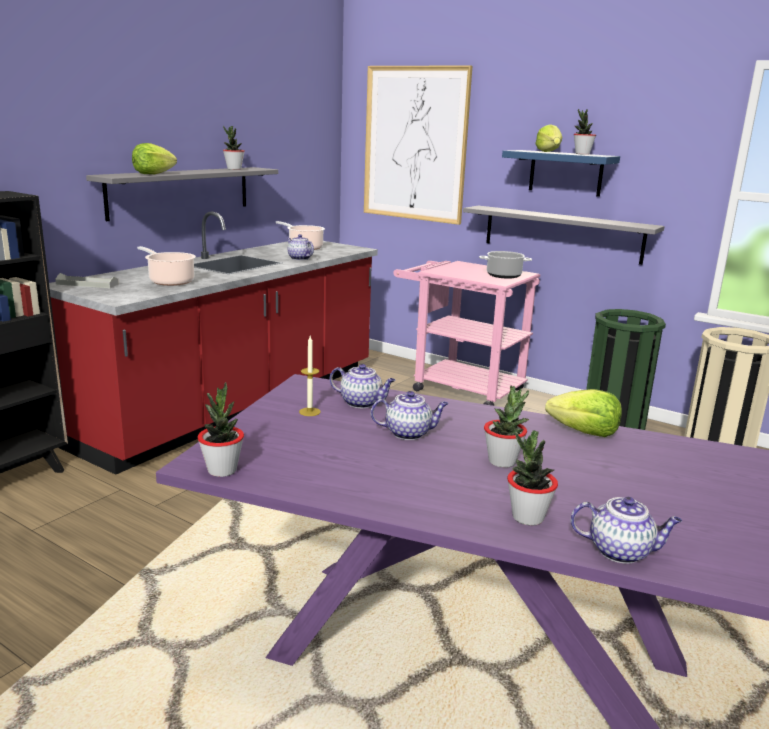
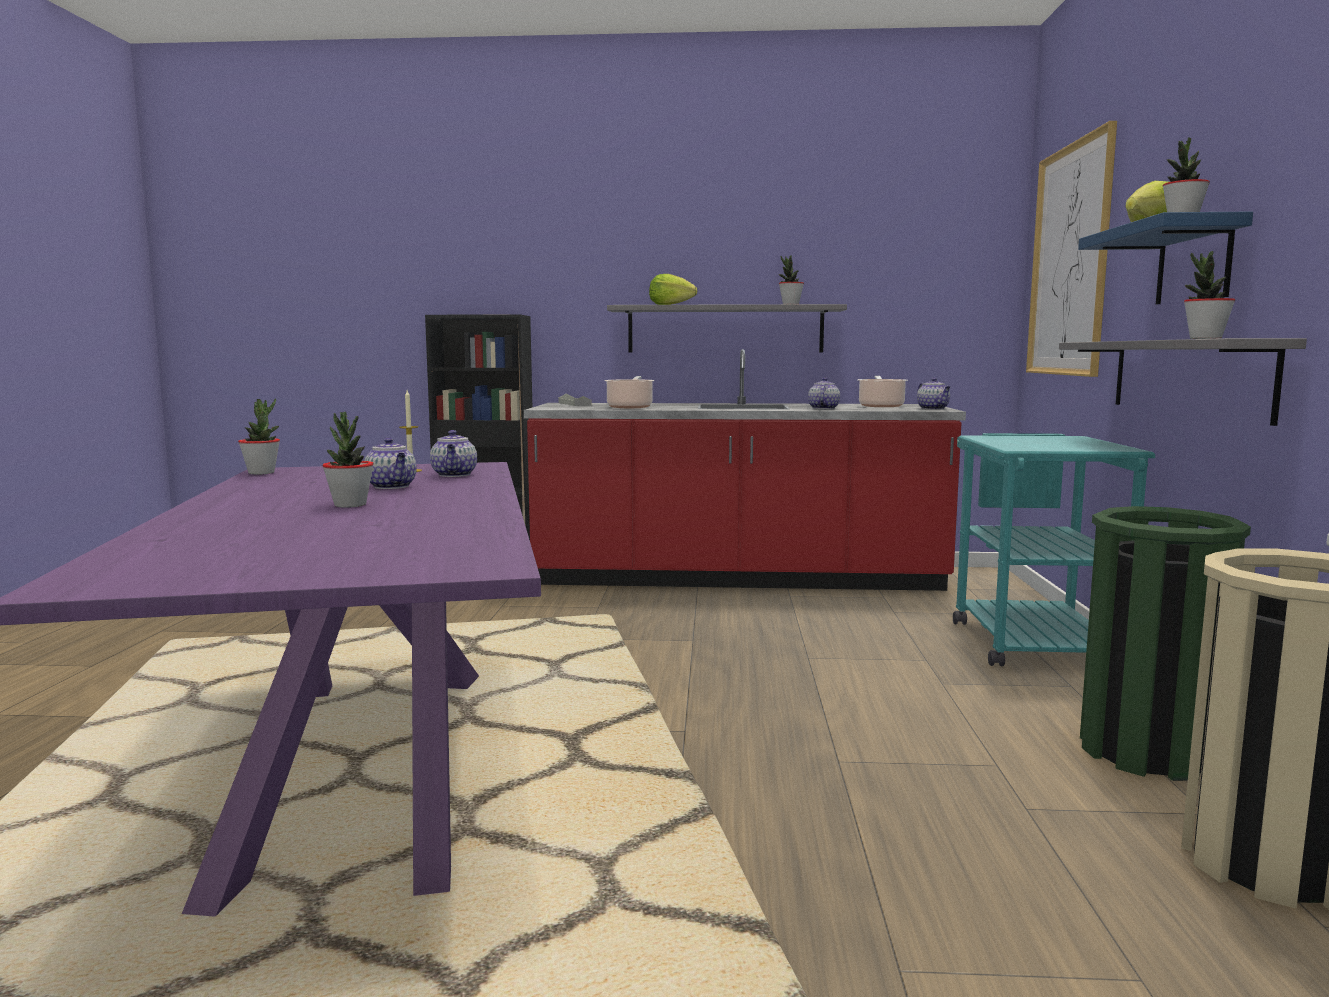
camera: 60 degrees right, 10 degrees down
pink cart [393,261,540,406] -> turquoise cart [953,433,1155,667]
cooking pot [479,251,532,279] -> none
potted plant [507,430,558,526] -> potted plant moved to [1184,251,1235,339]
lettuce [545,389,622,437] -> none
teapot [570,497,682,564] -> teapot moved to [917,378,951,410]

